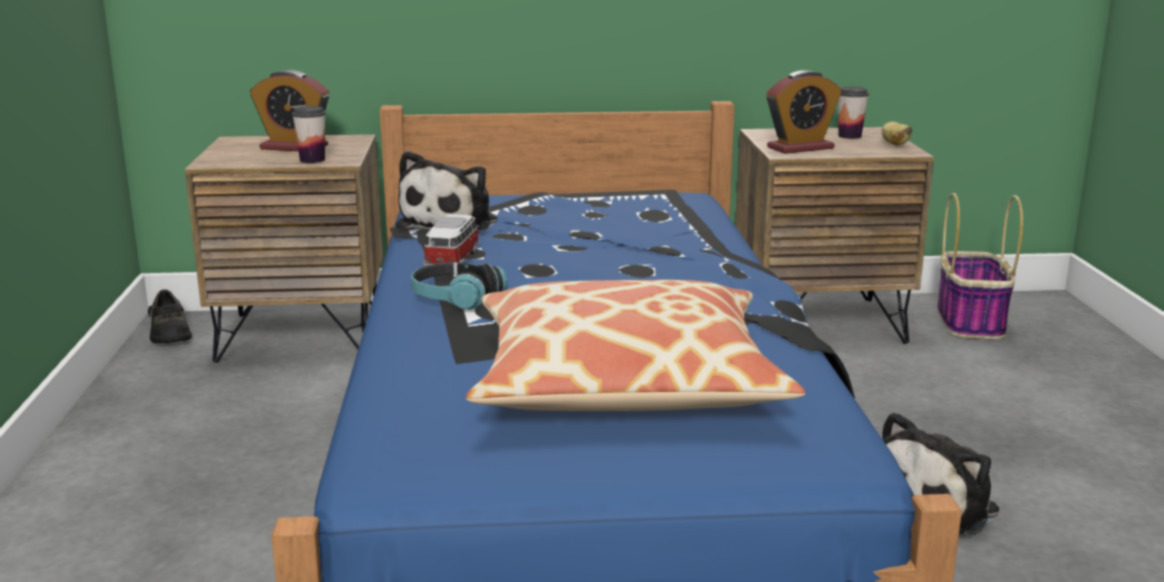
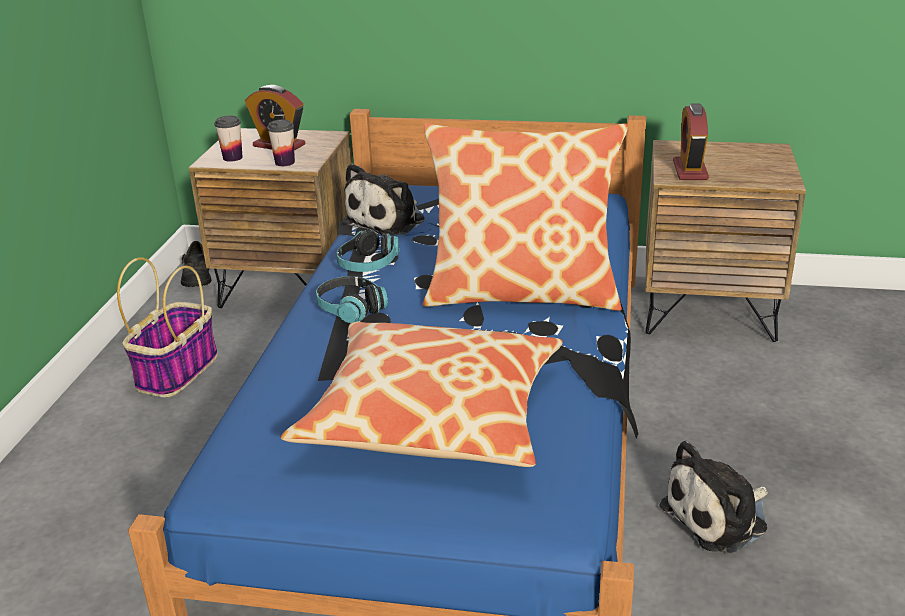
camera: 15 degrees right, 10 degrees up
toy car [423,214,480,266] -> headphones [336,230,399,272]
alarm clock [766,70,842,154] -> alarm clock turned 105 degrees clockwise [673,103,709,180]
cup [839,87,869,139] -> cup moved to [214,116,243,162]
banana [882,121,913,146] -> none
basket [937,193,1023,340] -> basket moved to [117,258,218,397]
none -> pillow [423,123,628,311]

